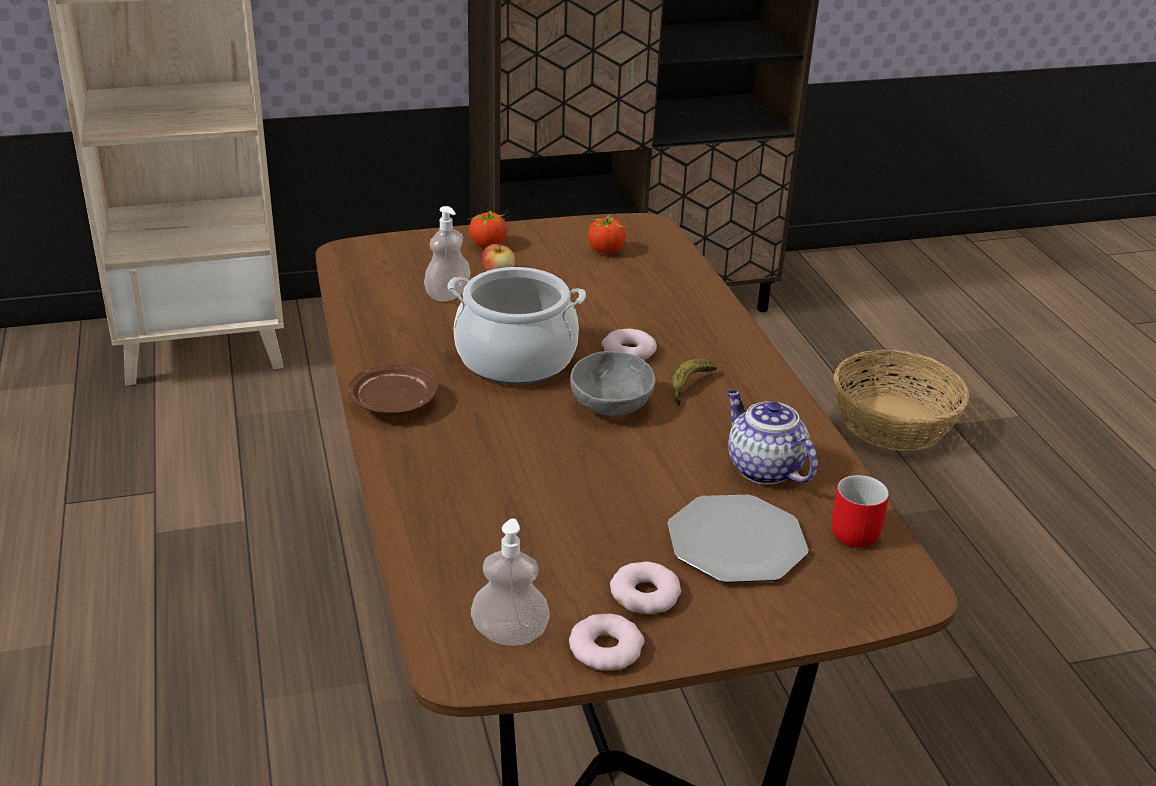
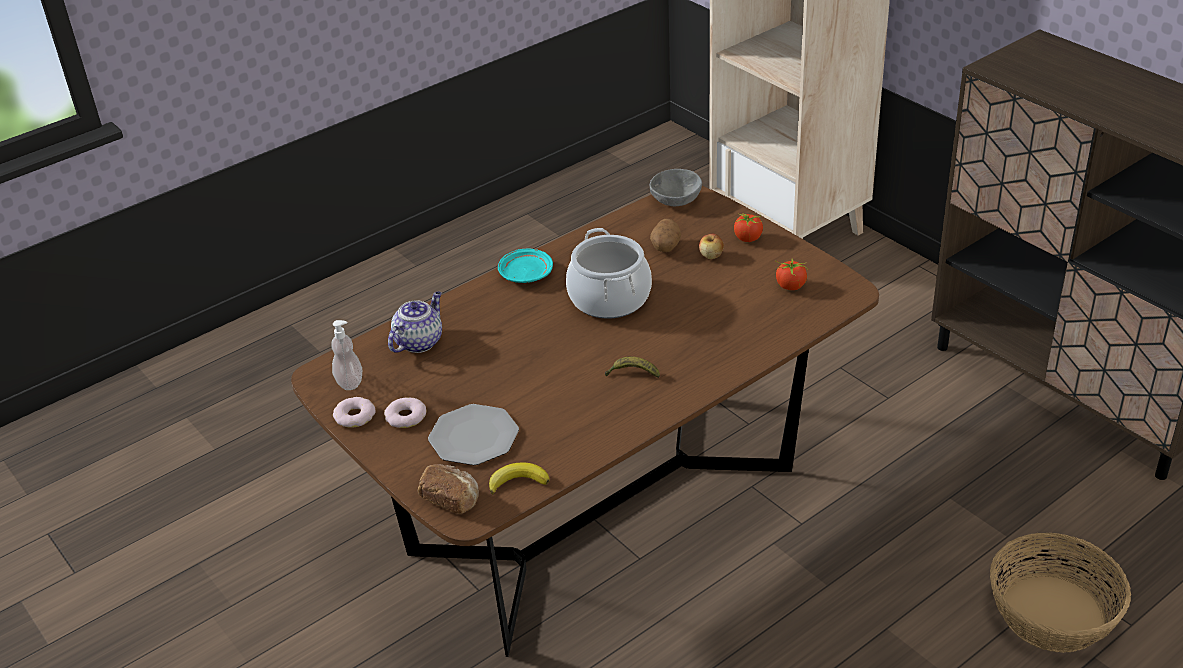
camera: 70 degrees right, 5 degrees up
brown plate [348,364,438,416] -> turquoise plate [498,249,553,283]
soap dispenser [424,206,470,302] -> potato [650,219,681,252]
grey bowl [570,351,656,416] -> grey bowl moved to [650,169,702,206]
donut [602,329,657,360] -> none
teapot [727,390,818,484] -> teapot moved to [388,291,442,353]
red mug [832,475,889,548] -> banana [489,462,550,494]
none -> bread [418,464,479,514]

